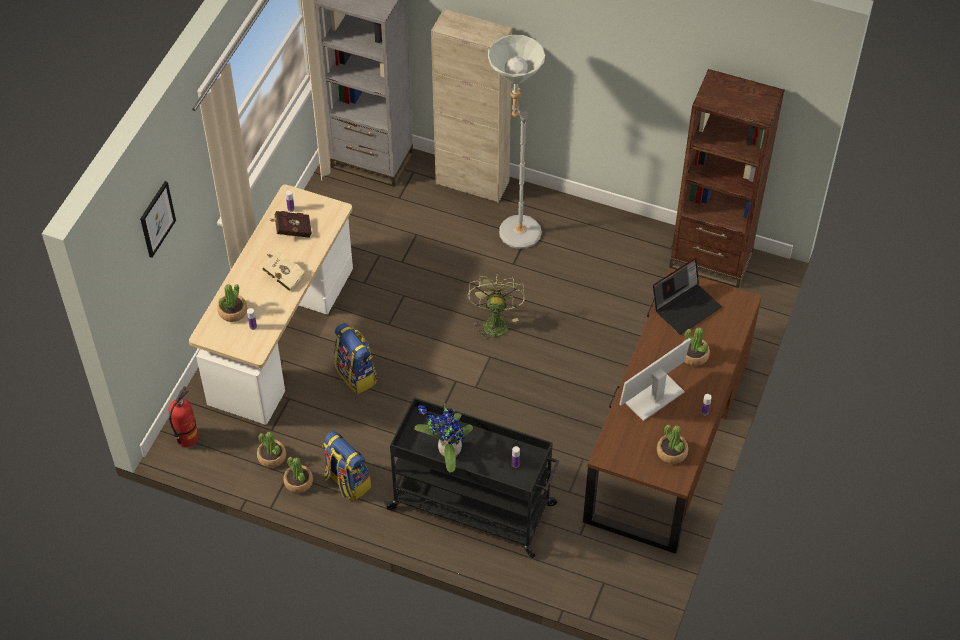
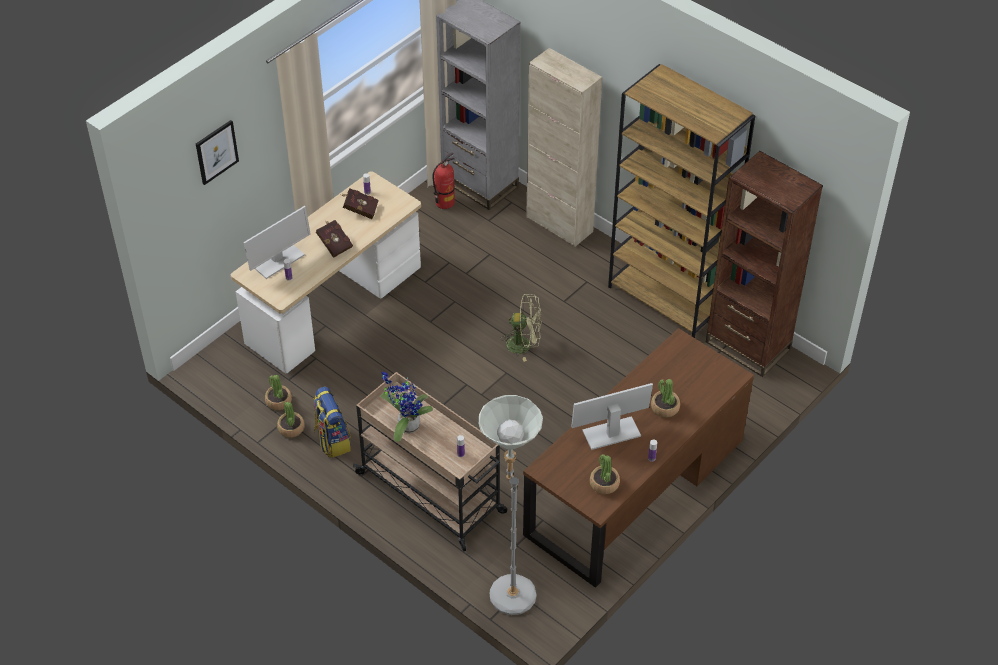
camera: 20 degrees right, 5 degrees down
fire extinguisher [169,386,199,447] -> fire extinguisher moved to [433,152,455,209]
potted plant [217,284,247,322] -> monitor [244,206,311,279]
beige book [262,250,305,291] -> red book [316,220,353,258]
backpack [334,323,377,394] -> none
black cart [384,397,559,558] -> beige cart [353,372,507,552]
green fan [468,274,525,343] -> green fan turned 75 degrees clockwise [500,294,542,362]
grey floor lamp [488,35,545,249] -> grey floor lamp moved to [479,395,543,615]
laptop [653,258,722,335] -> none
none -> brown bookcase [608,64,755,338]

